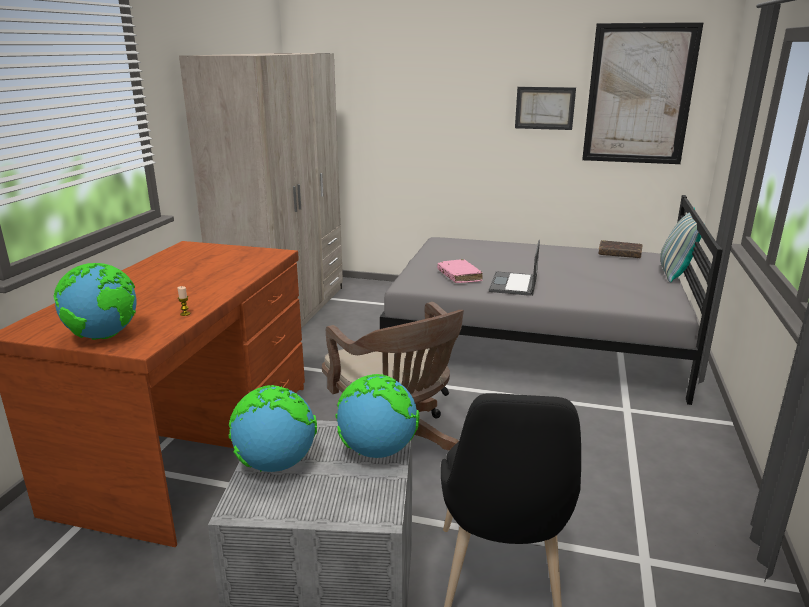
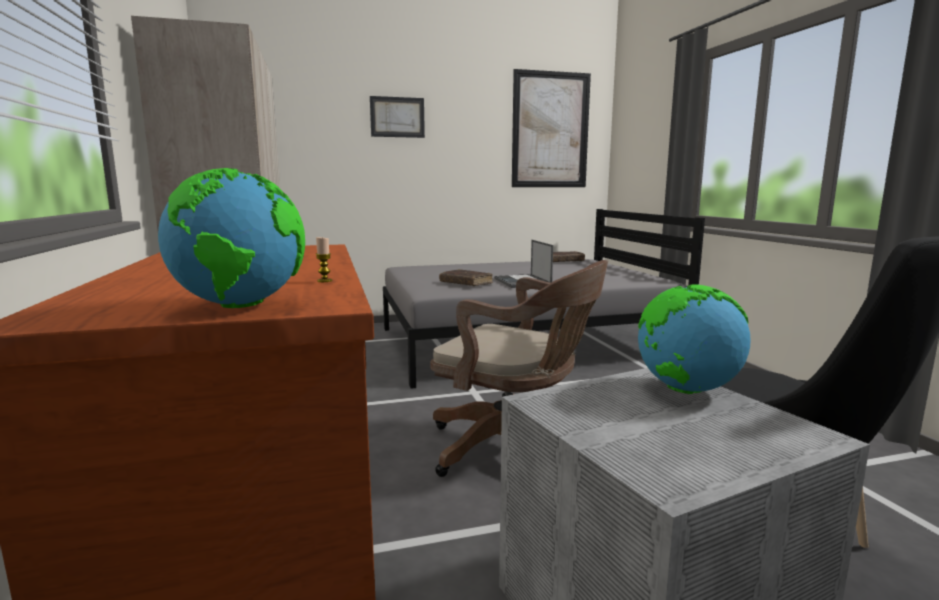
camera: 30 degrees left, 10 degrees down
globe [228,385,317,472] -> none
pink book [437,259,483,283] -> brown book [439,269,493,286]
picture [515,87,576,130] -> picture moved to [370,96,425,138]
pillow [660,207,701,283] -> none

